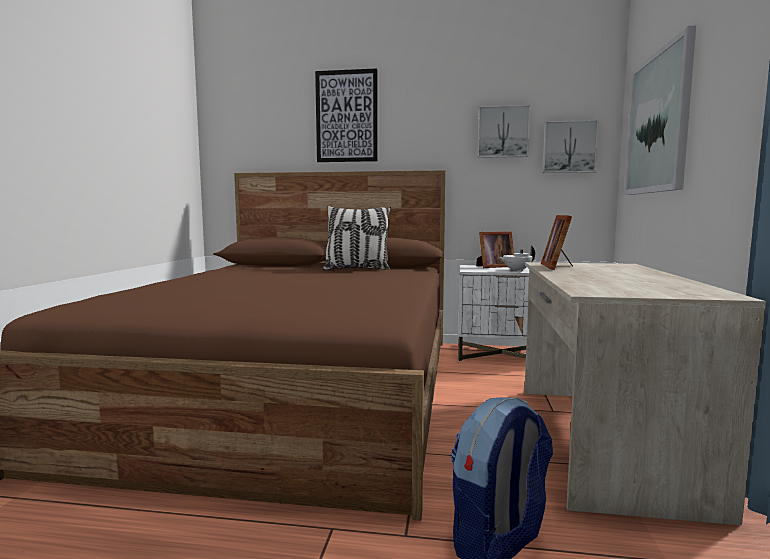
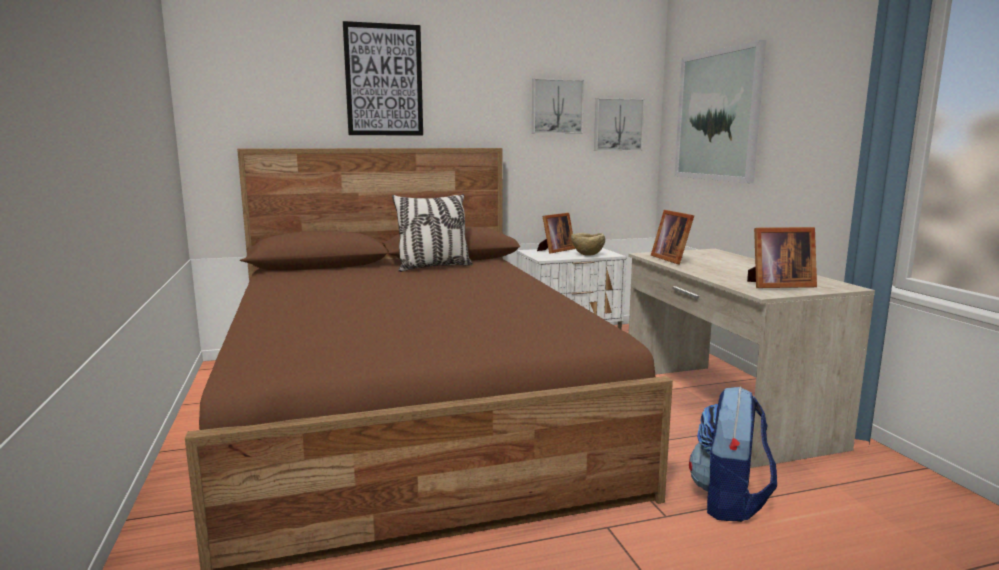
camera: 25 degrees left, 5 degrees up
white teapot [499,246,535,272] -> beige bowl [571,233,605,256]
none -> picture frame [747,227,817,288]

